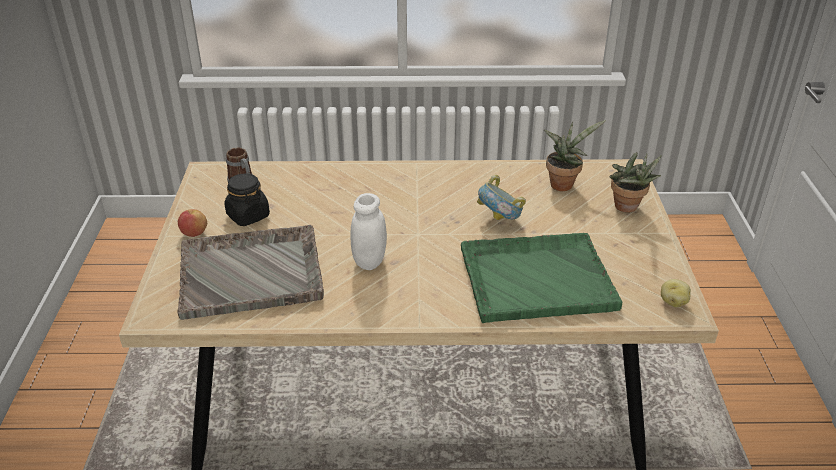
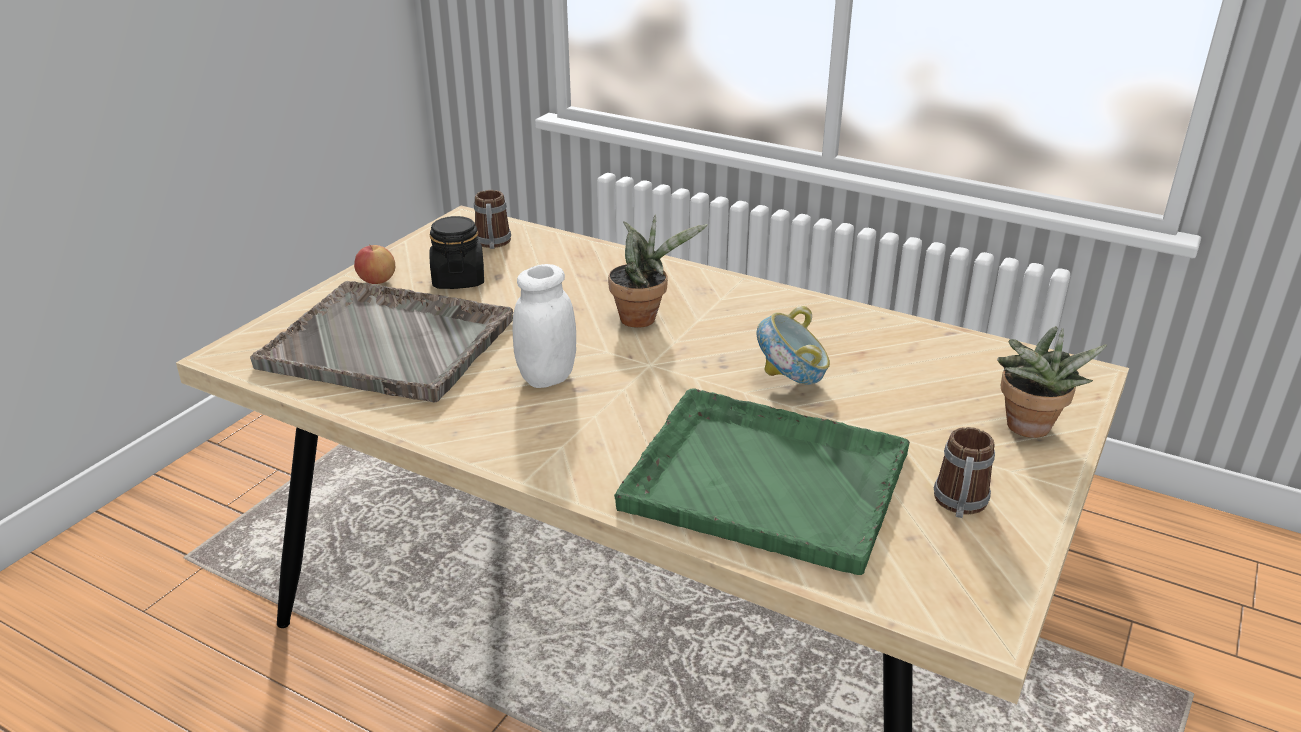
camera: 30 degrees right, 5 degrees down
potted plant [544,120,606,191] -> potted plant moved to [608,214,708,328]
potato [661,279,691,307] -> none
none -> mug [934,427,995,518]

